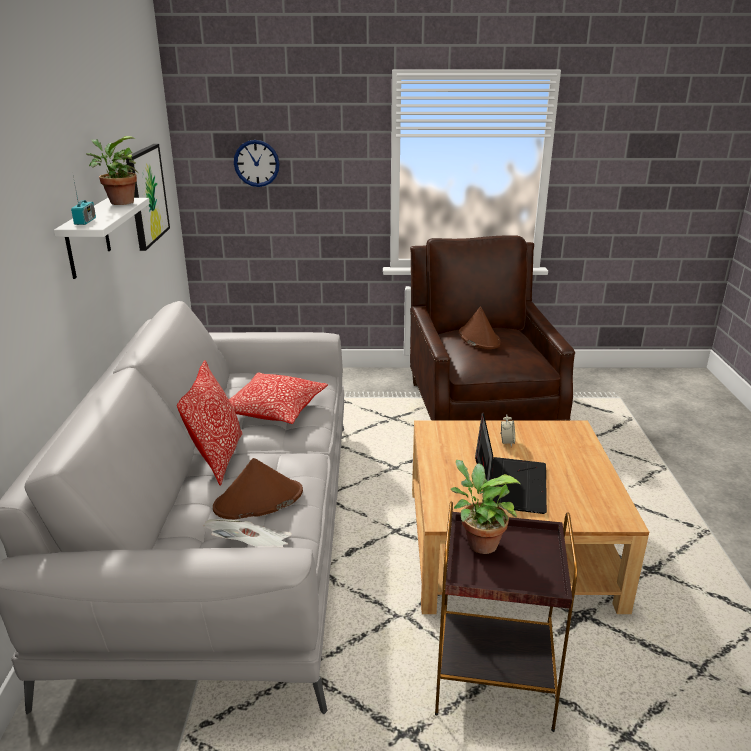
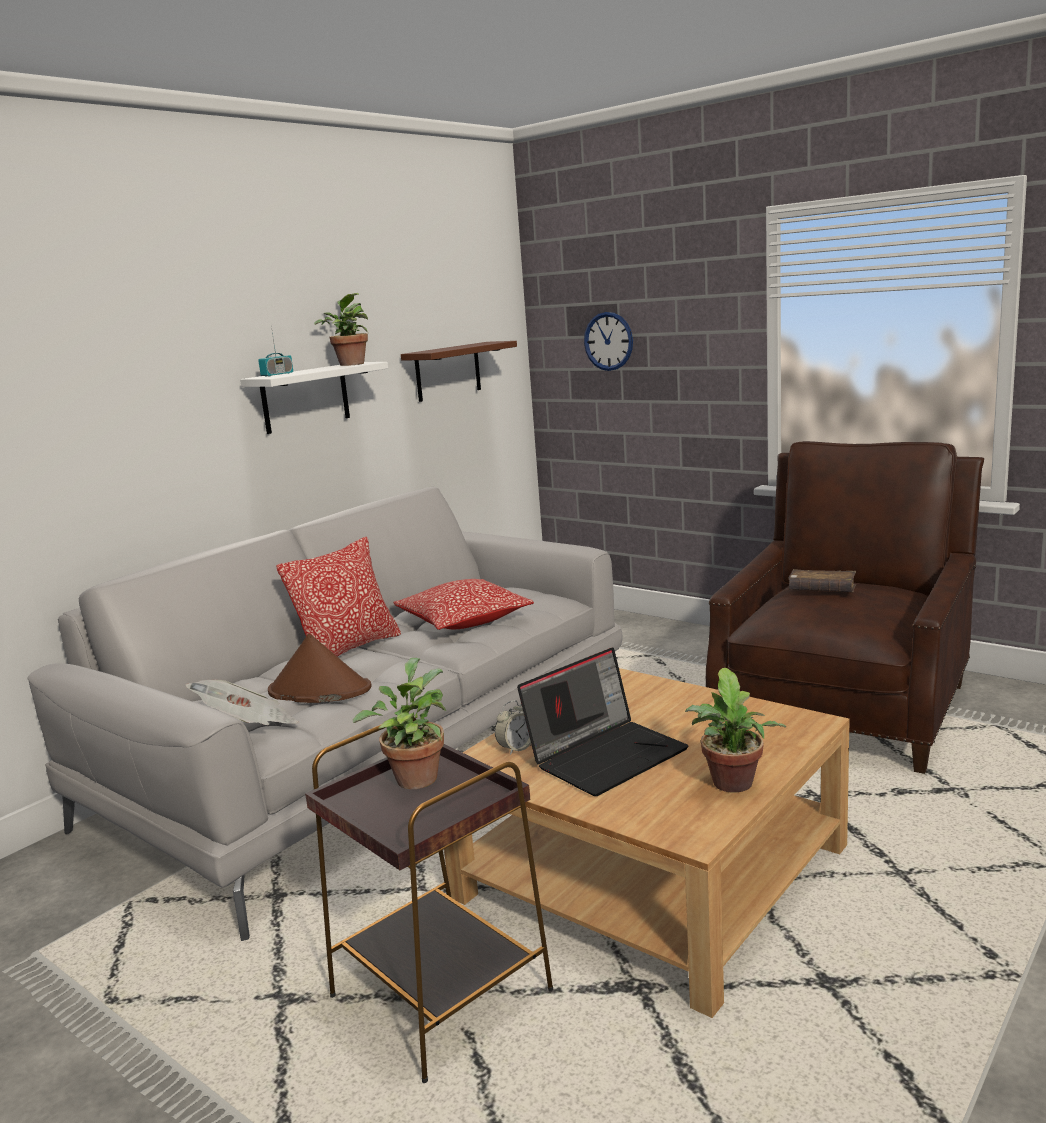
camera: 40 degrees right, 10 degrees down
picture [126,144,170,251] -> brown shelf [401,341,517,402]
brown hat [459,306,501,349] -> brown book [788,569,856,592]
alarm clock [501,414,515,447] -> alarm clock moved to [495,701,531,755]
none -> potted plant [685,668,786,792]

